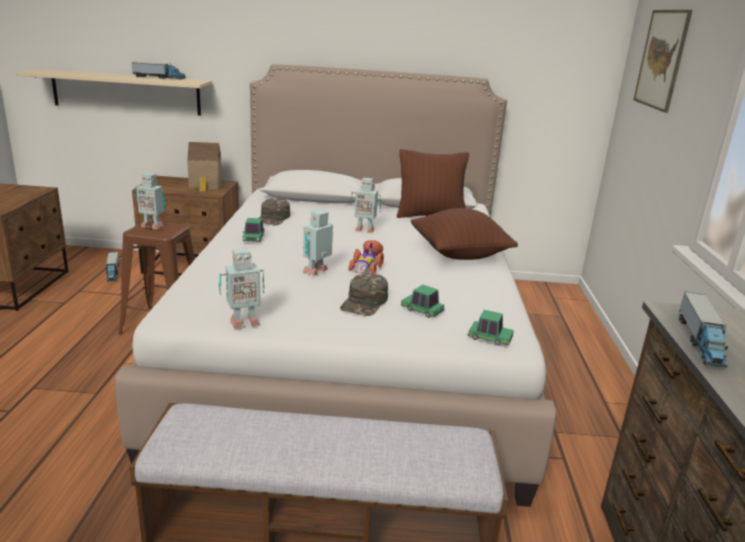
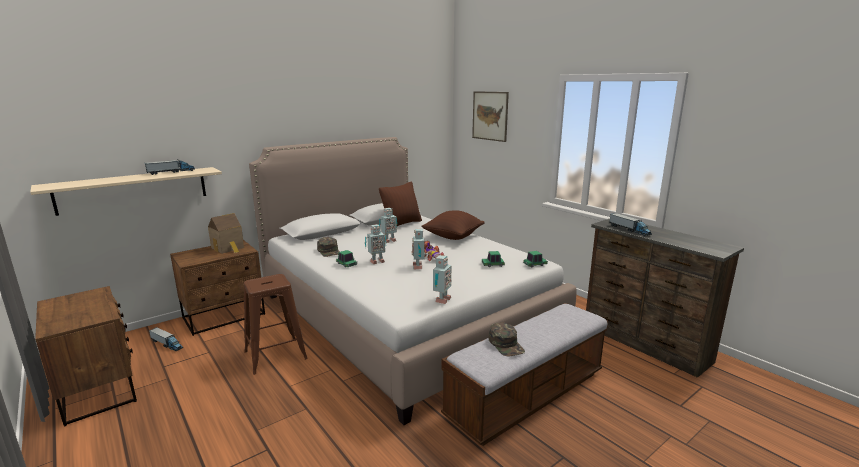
camera: 40 degrees left, 5 degrees down
toy robot [135,173,166,229] -> toy robot moved to [365,224,386,264]
green cap [340,273,388,316] -> green cap moved to [489,322,525,357]

